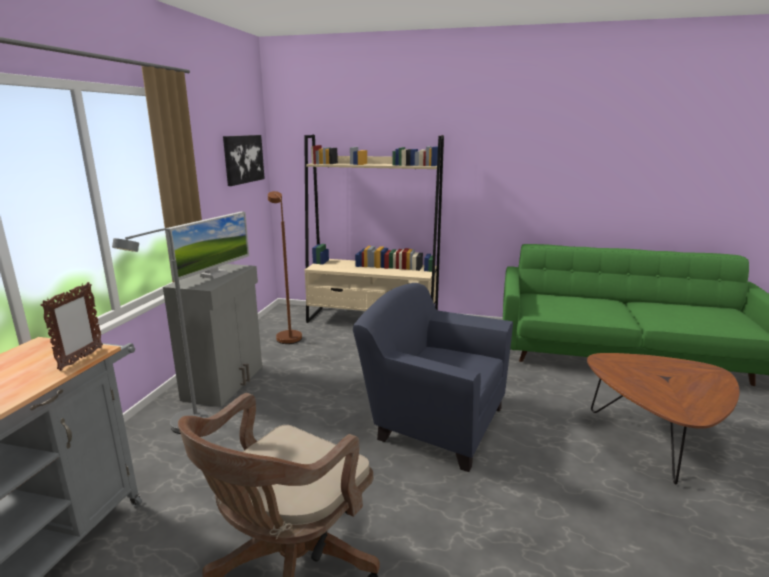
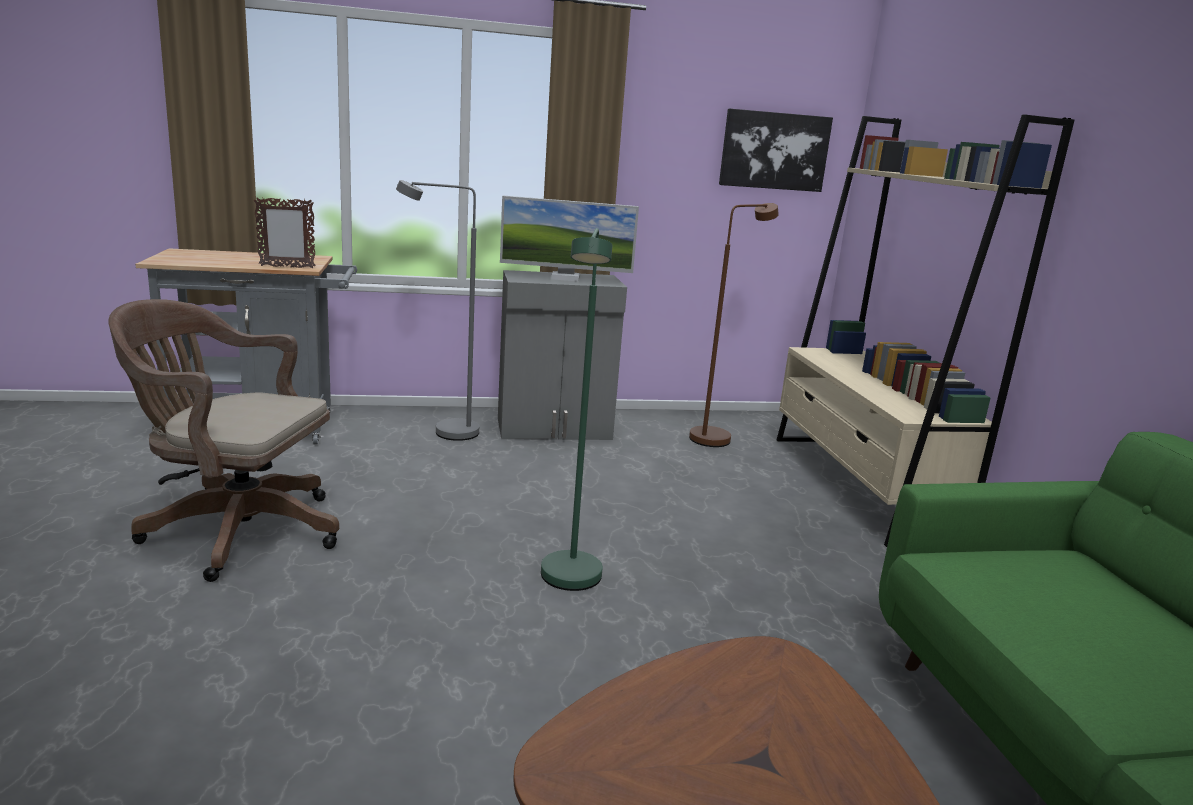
camera: 65 degrees right, 0 degrees up
blue armchair [353,283,513,472] -> green floor lamp [541,228,613,591]

